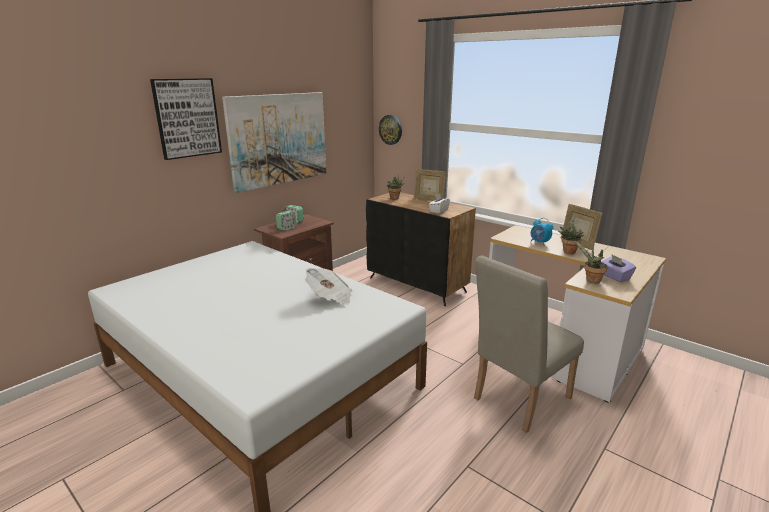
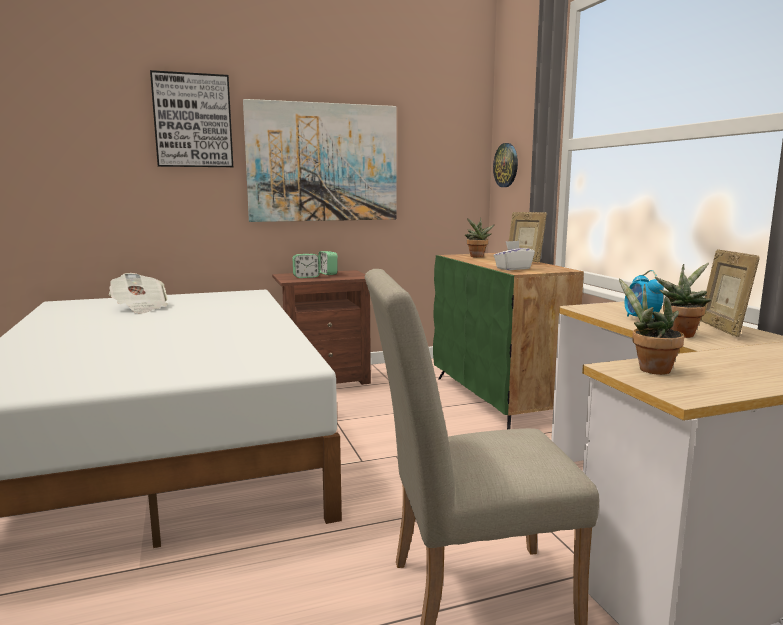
camera: 30 degrees right, 10 degrees down
newspaper [305,268,352,305] -> newspaper moved to [109,273,168,314]
black cabinet [366,192,476,306] -> green cabinet [433,253,584,429]
purple tissue box [601,255,636,282] -> none

